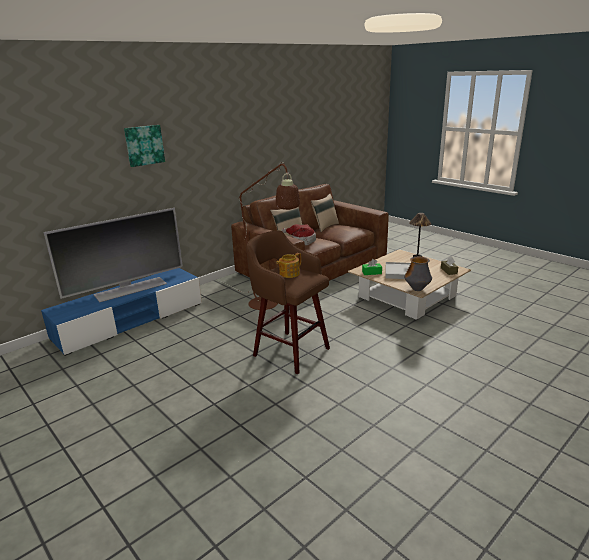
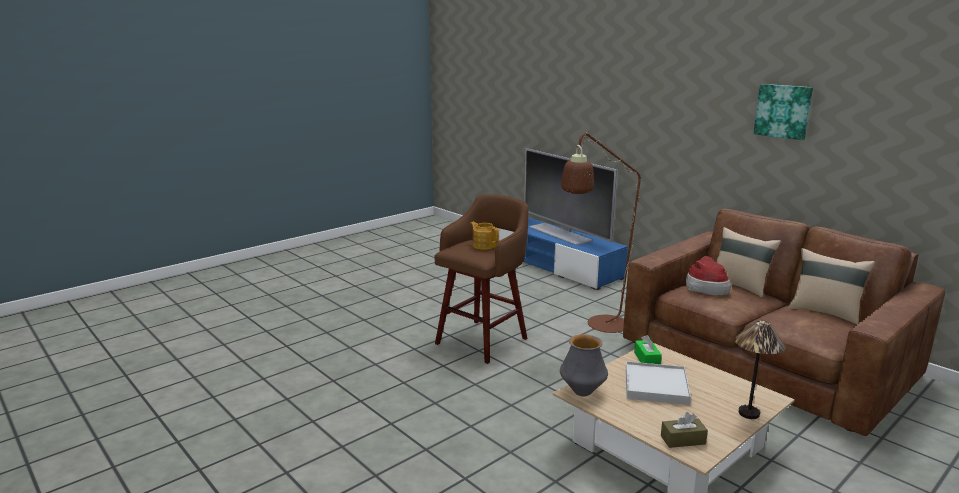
camera: 90 degrees right, 5 degrees down
picture [124,125,165,167] -> picture moved to [753,84,813,140]

